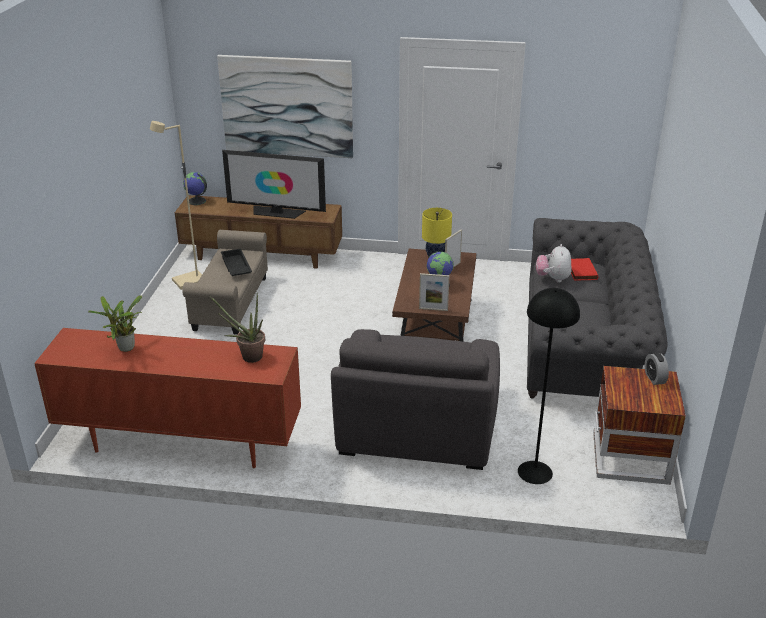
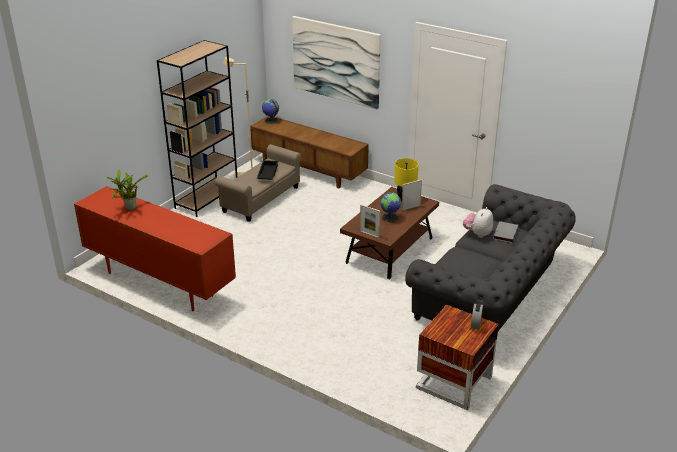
camera: 25 degrees right, 0 degrees up
potted plant [210,295,265,363] -> none
television [222,150,326,219] -> none
grey armchair [331,329,500,470] -> none
black floor lamp [518,288,580,484] -> none
red book [571,258,598,281] -> grey book [493,221,519,243]
none -> beige bookcase [157,40,237,217]

